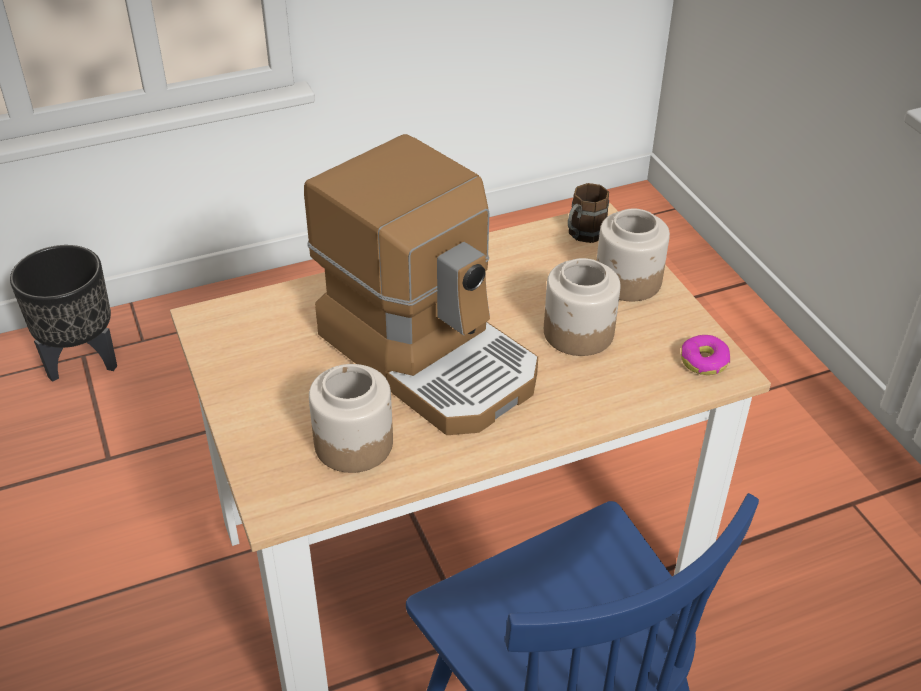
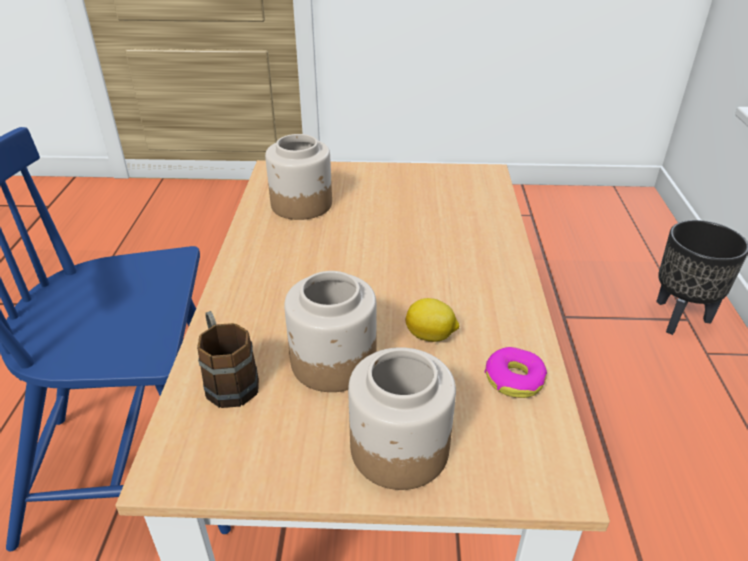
camera: 115 degrees right, 5 degrees down
coffee machine [304,134,538,435] -> none
brown mug [568,183,609,243] -> brown mug moved to [197,311,259,408]
donut [681,335,730,375] -> donut moved to [484,347,547,398]
none -> lemon [405,298,460,342]

